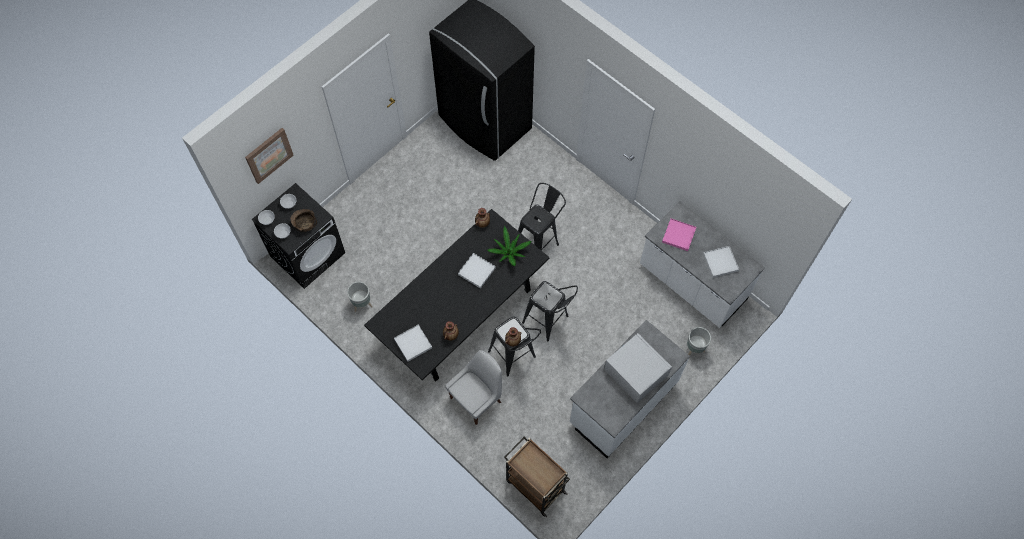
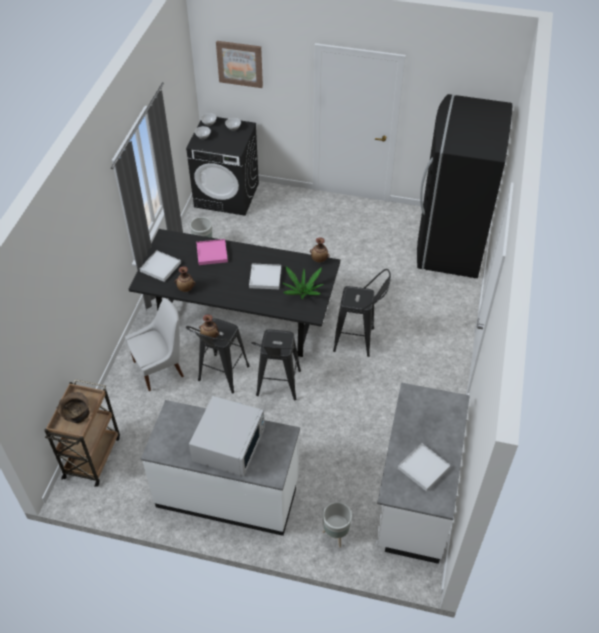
camera: 60 degrees right, 15 degrees down
brown bowl [290,209,317,232] -> brown bowl moved to [57,392,89,423]
white chair [445,350,502,425] -> white chair turned 45 degrees counterclockwise [125,298,184,391]
pink tray [662,218,696,251] -> pink tray moved to [196,239,228,265]

